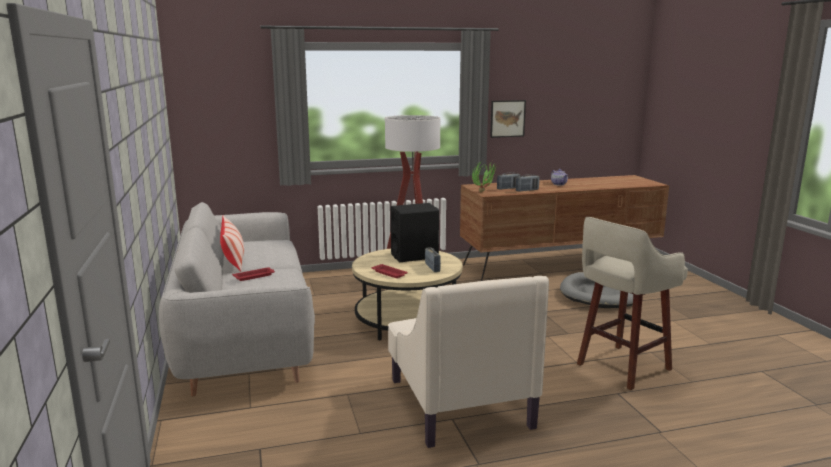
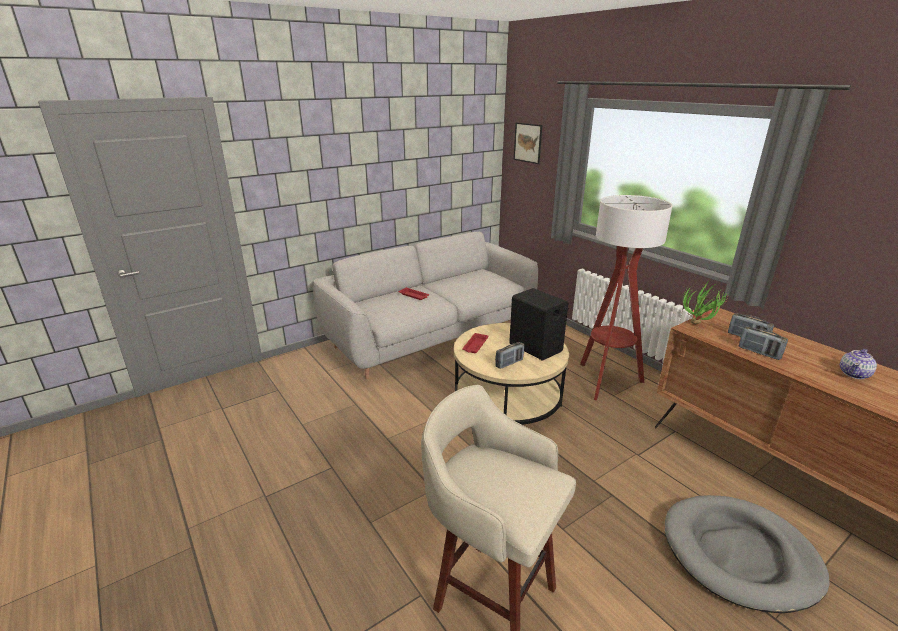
camera: 70 degrees right, 10 degrees up
pillow [220,216,244,272] -> none
beige armchair [388,276,549,448] -> none
picture [490,100,526,138] -> picture moved to [514,122,542,164]

